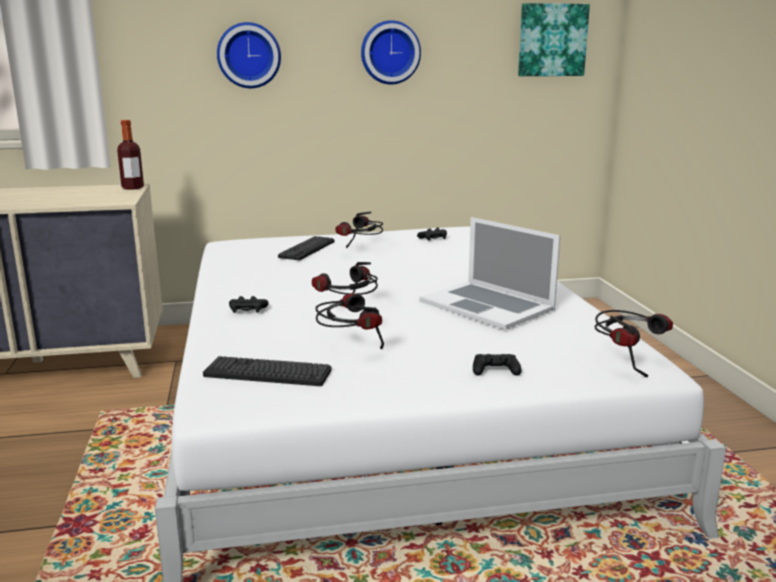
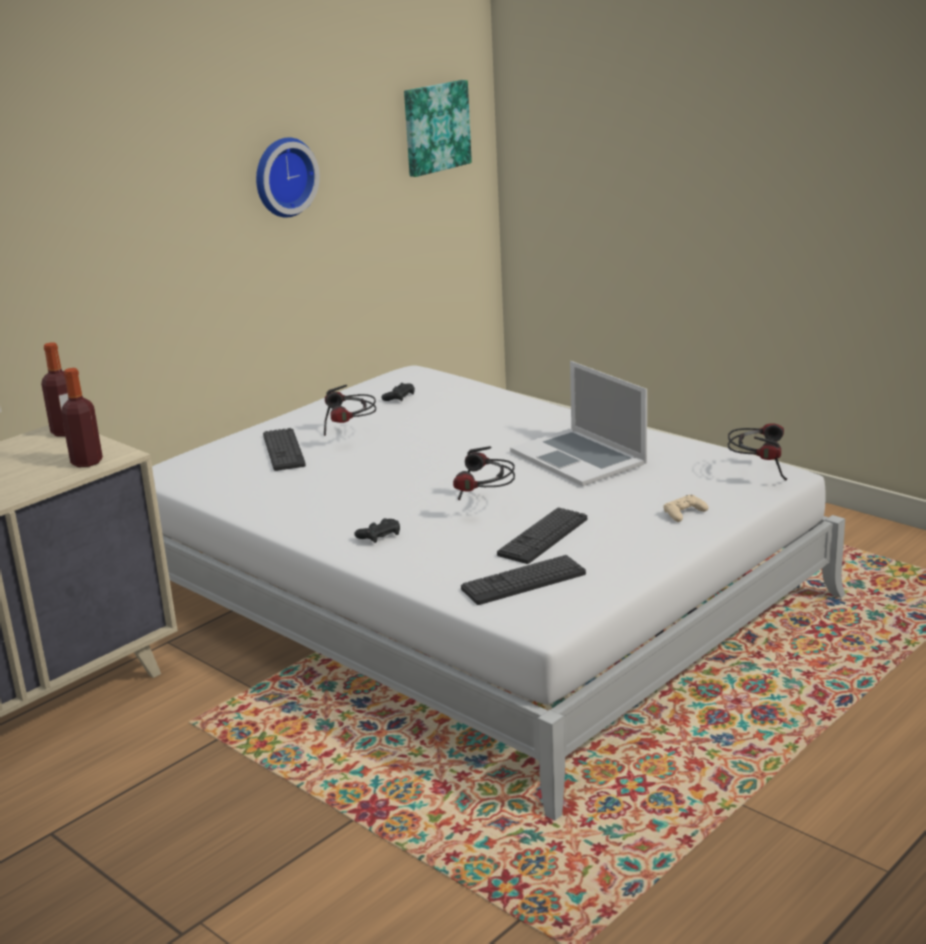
camera: 35 degrees left, 5 degrees up
wall clock [217,22,281,88] -> none
headphones [315,293,384,349] -> keyboard [497,507,587,564]
laptop [419,217,560,330] -> laptop turned 45 degrees clockwise [510,361,647,486]
black game controller [473,354,522,376] -> beige game controller [663,495,708,522]
none -> bottle [61,368,103,467]

